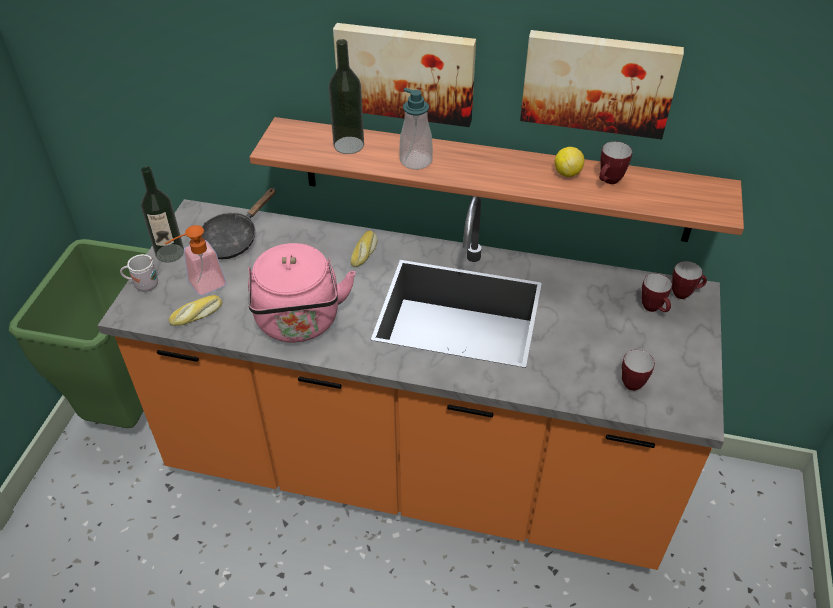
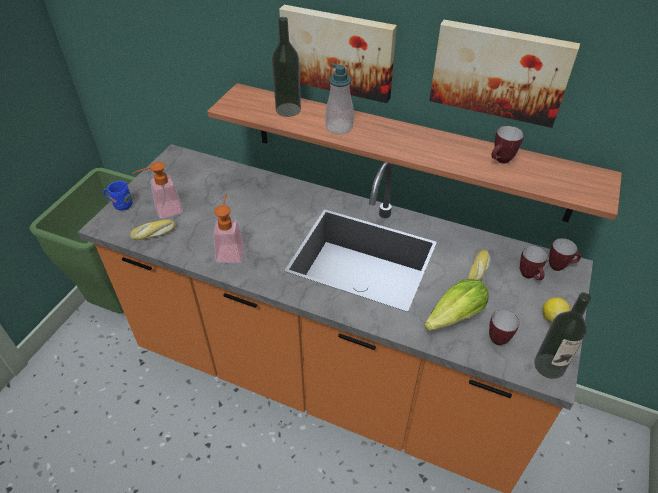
camera: 10 degrees right, 0 degrees up
white mug [120,254,158,292] -> blue mug [103,181,132,211]
bottle [141,166,184,262] -> bottle moved to [534,292,591,379]
black frying pan [201,188,276,259] -> none
pink kettle [248,243,356,343] -> soap dispenser [213,193,245,263]
bread [350,231,377,267] -> bread moved to [468,250,491,281]
lemon [555,147,584,177] -> lemon moved to [543,297,571,323]
none -> lettuce [424,279,489,331]

